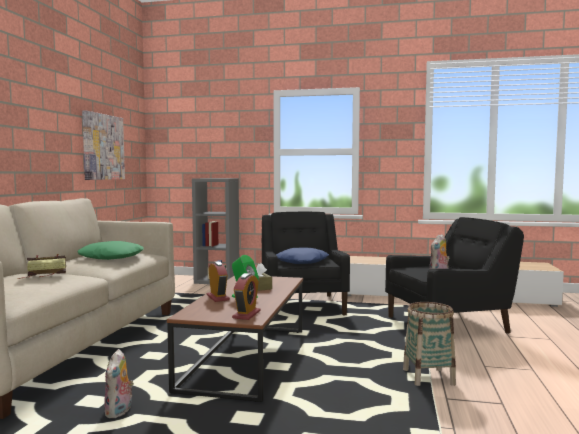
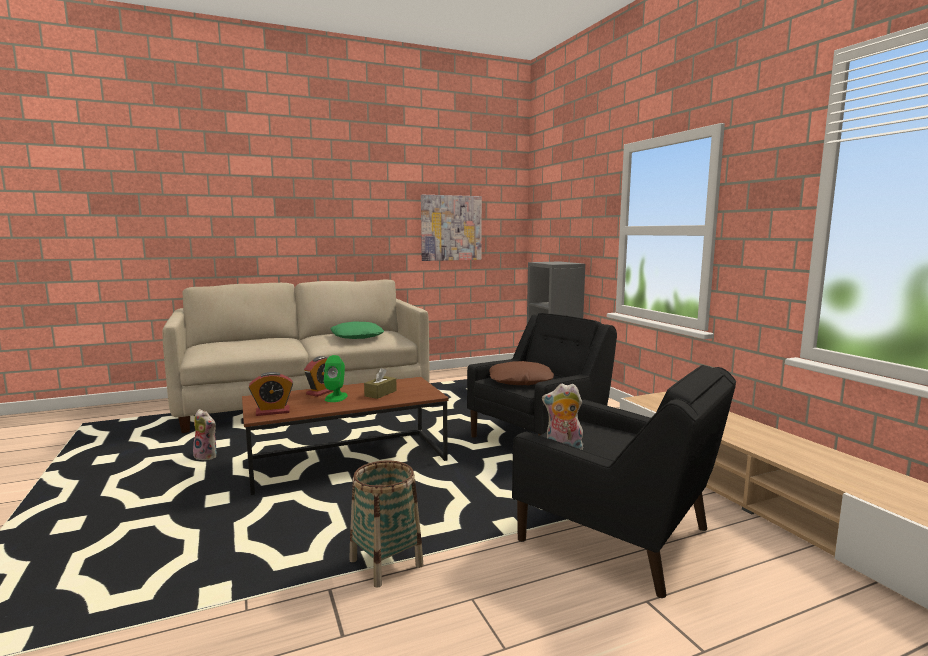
camera: 55 degrees right, 5 degrees up
book [18,254,66,279] -> none
plush toy [105,349,134,418] -> plush toy turned 120 degrees counterclockwise [193,409,217,460]
blue pillow [276,248,329,264] -> brown pillow [489,361,554,385]

